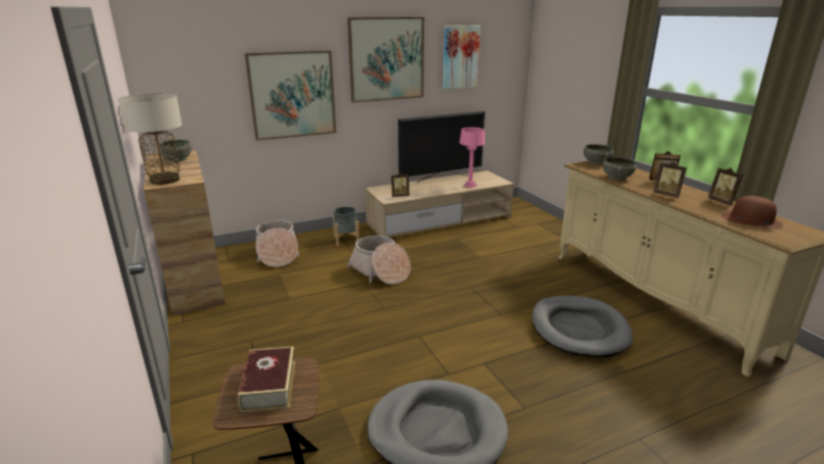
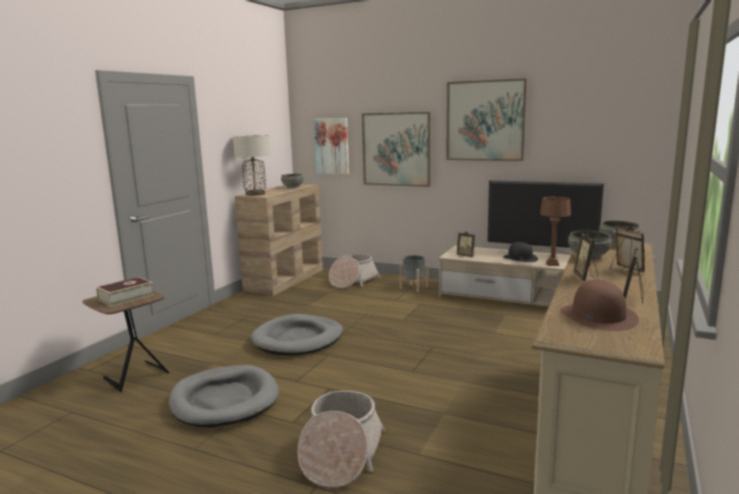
camera: 50 degrees right, 10 degrees down
basket [347,235,411,285] -> basket moved to [297,391,385,488]
picture [443,25,481,89] -> picture moved to [314,118,349,174]
pink table lamp [460,127,485,188] -> brown table lamp [540,197,571,266]
grey dog bed [532,296,633,357] -> grey dog bed moved to [251,314,343,355]
none -> black hat [503,242,538,262]

